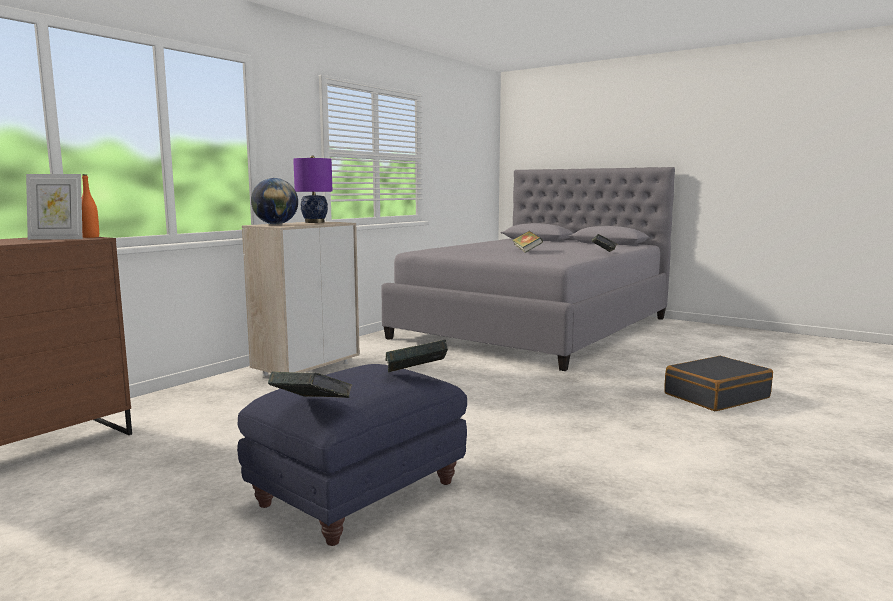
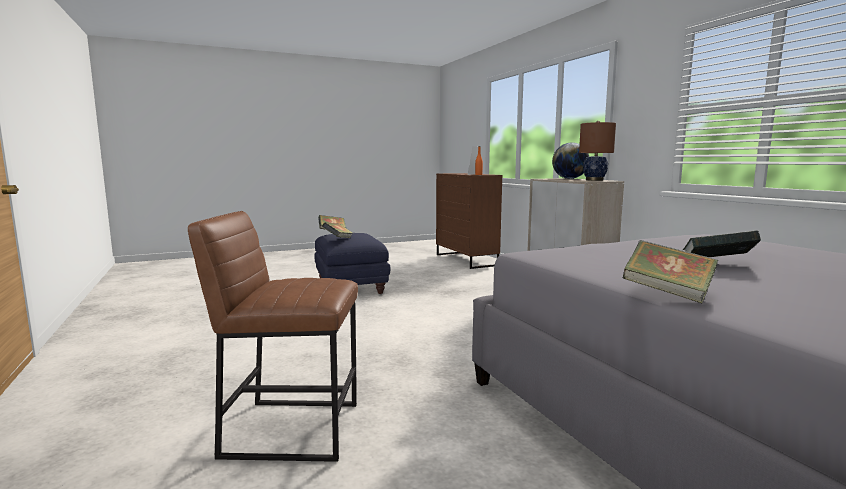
camera: 120 degrees right, 0 degrees up
purple table lamp [293,155,333,223] -> brown table lamp [579,121,616,181]
black suitcase [664,356,773,411] -> brown chair [188,211,358,462]

